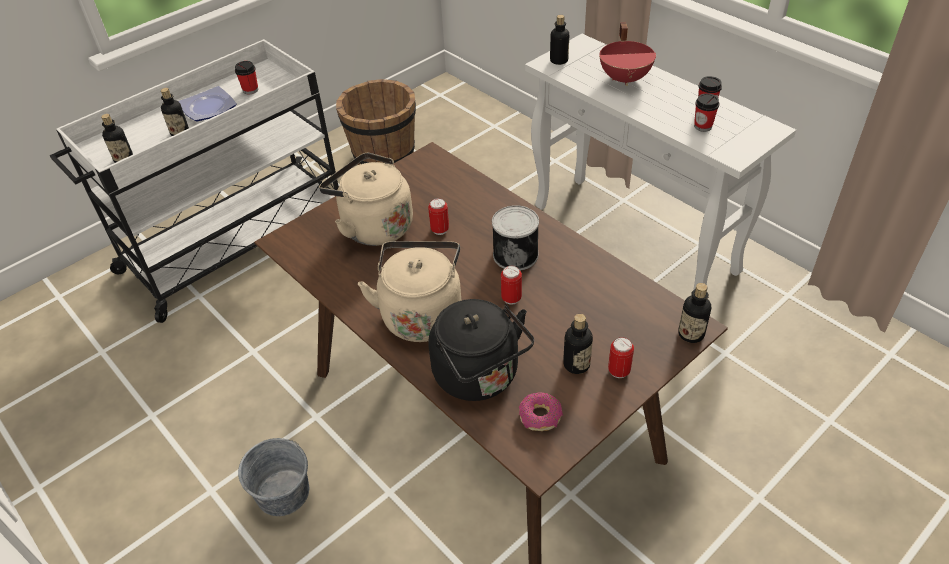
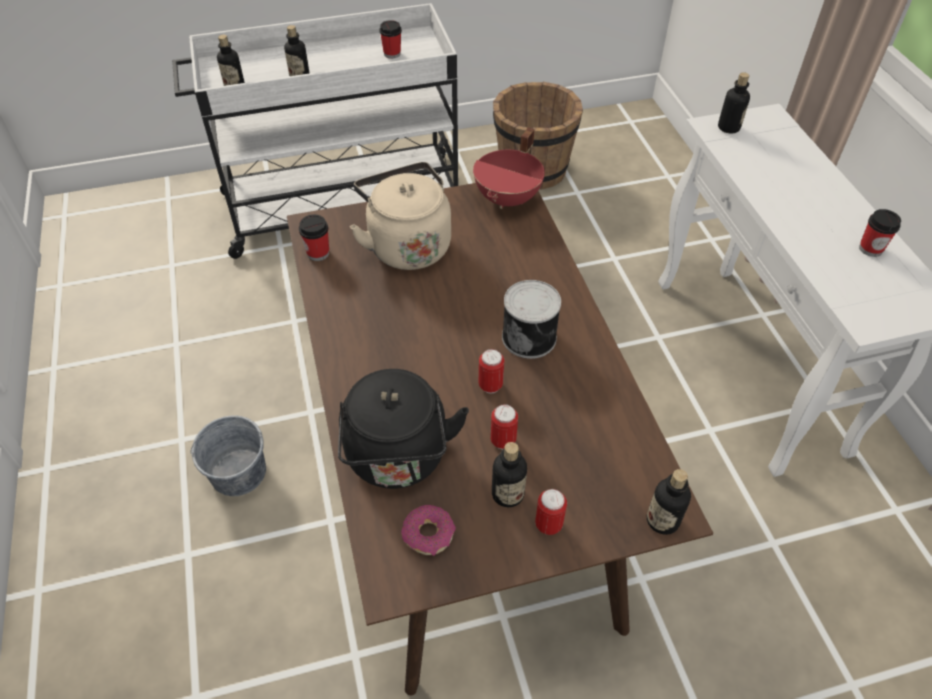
camera: 25 degrees right, 5 degrees up
plate [178,86,237,121] -> none
beige kettle [358,241,462,342] -> none
can [428,198,449,235] -> can moved to [491,404,518,449]
red cooking pot [599,22,656,86] -> red cooking pot moved to [473,127,545,209]
cup [694,93,719,132] -> cup moved to [299,215,329,261]

